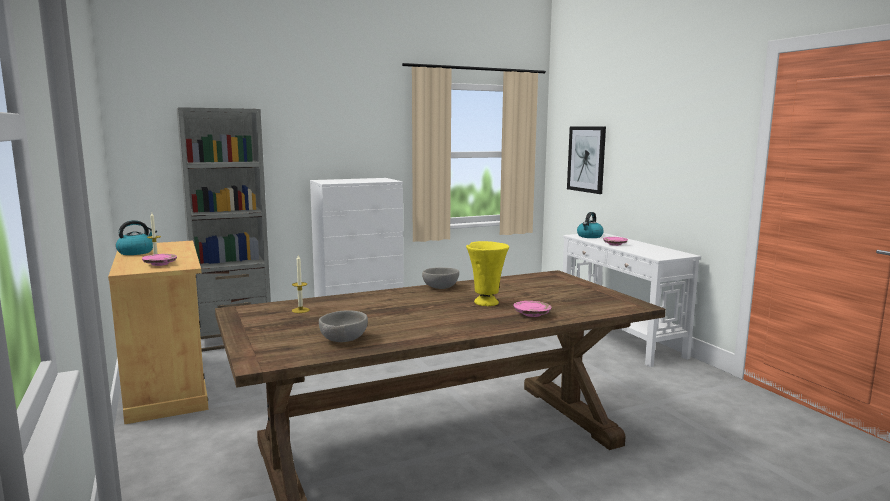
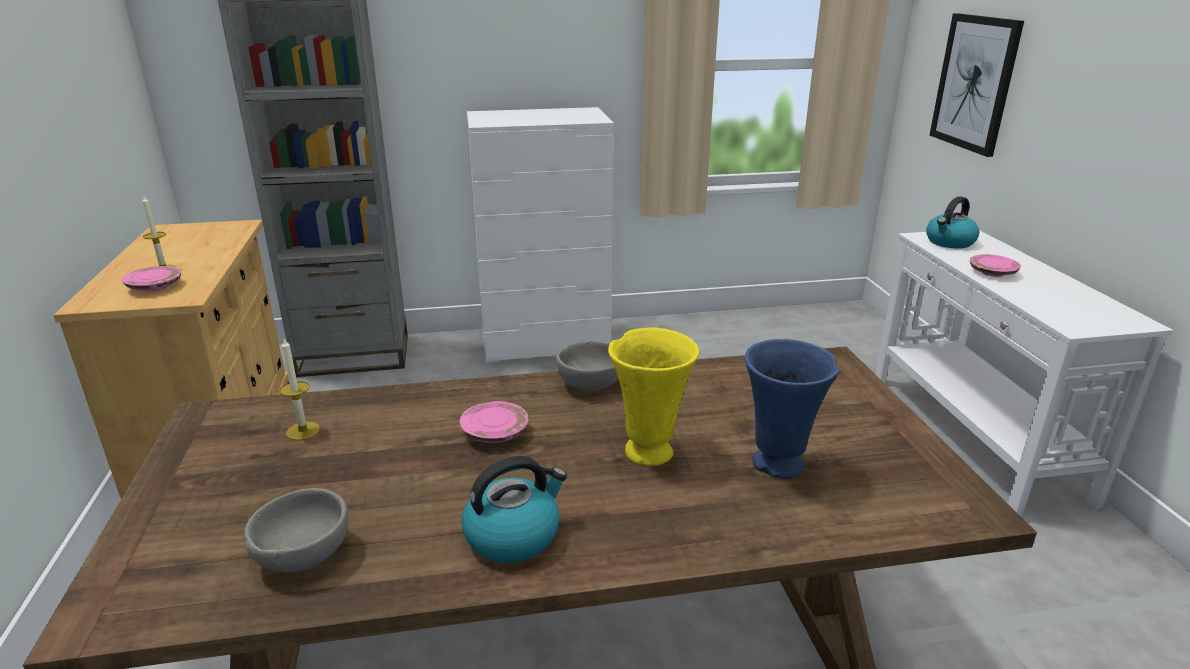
camera: 15 degrees right, 15 degrees up
kettle [116,220,157,255] -> kettle moved to [462,456,567,563]
pink plate [513,301,552,317] -> pink plate moved to [460,401,528,443]
none -> blue vase [745,339,840,479]

